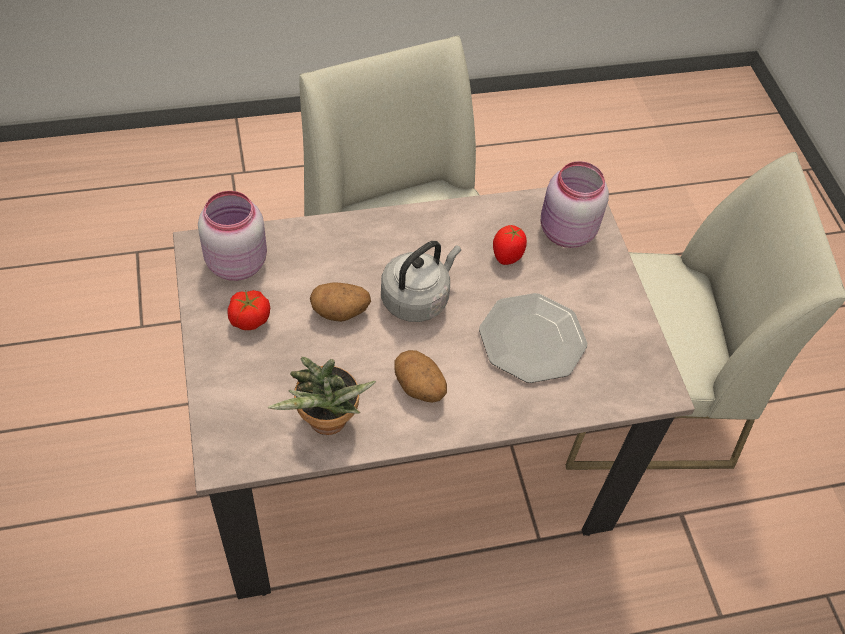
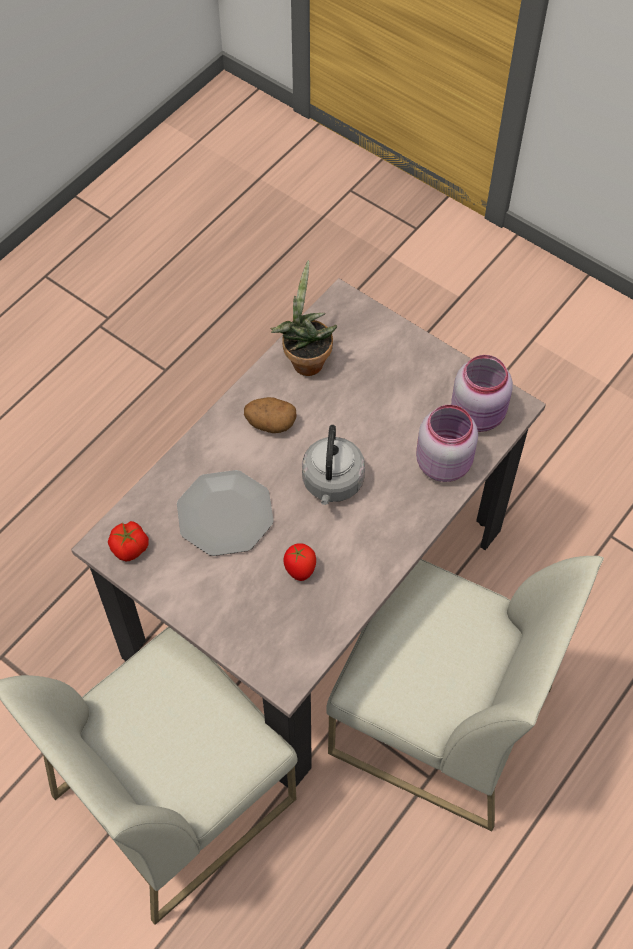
camera: 145 degrees right, 5 degrees up
tomato [227,290,270,330] -> tomato moved to [108,521,149,562]
potato [310,282,371,322] -> none
pink jar [541,161,609,248] -> pink jar moved to [416,405,478,482]

